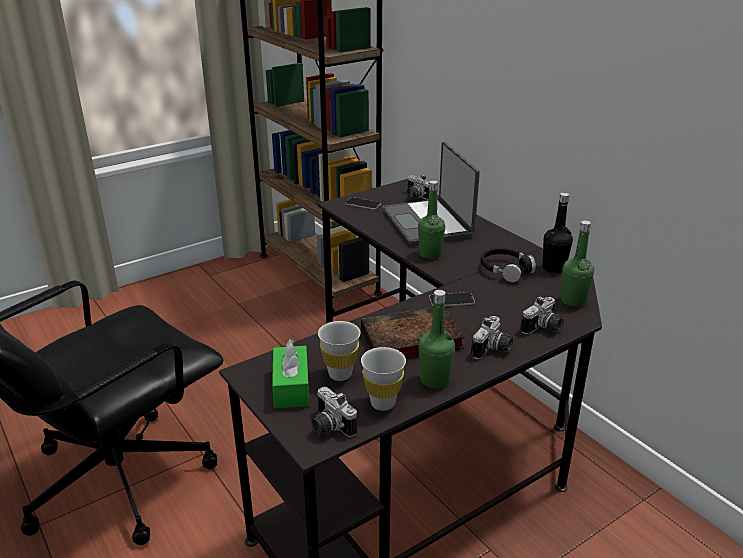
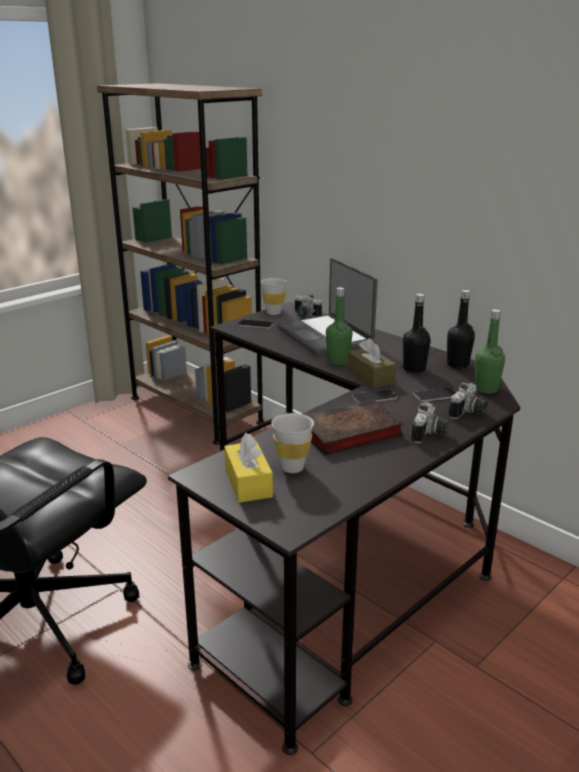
camera: 10 degrees left, 5 degrees down
green tissue box [272,339,310,408] -> yellow tissue box [224,433,273,503]
camera [311,387,357,437] -> none
white cup [361,347,406,411] -> white cup moved to [260,278,287,315]
green bottle [419,290,455,389] -> none
black headphones [480,248,536,282] -> black bottle [403,293,431,373]
none -> brown tissue box [347,338,396,389]
none -> phone [413,388,456,402]

